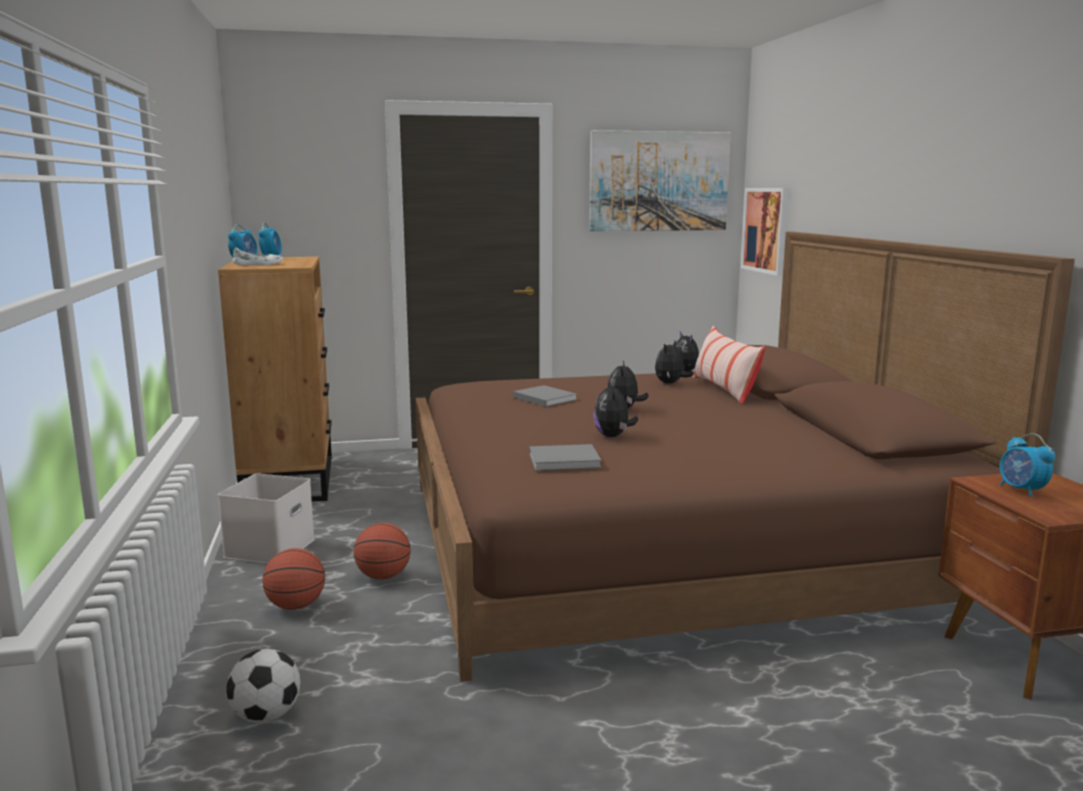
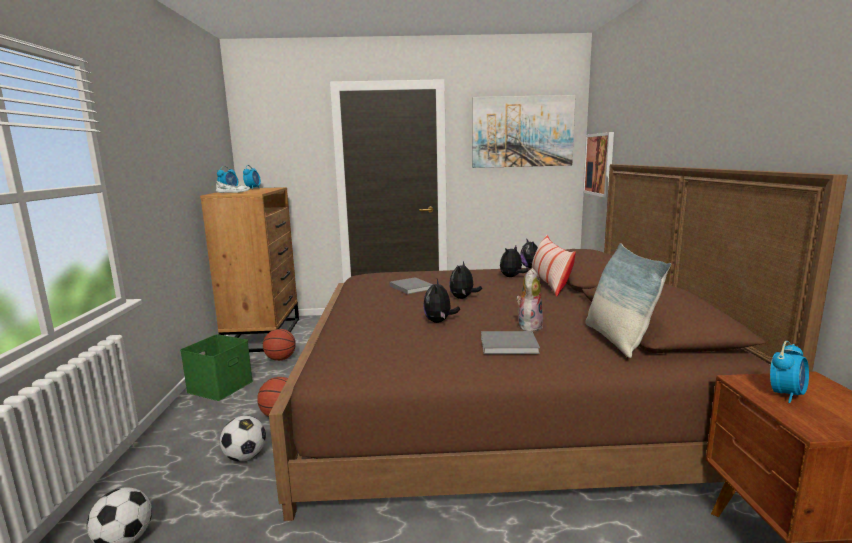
camera: 10 degrees right, 0 degrees up
white storage box [218,473,315,564] -> green storage box [180,334,253,401]
basketball [262,548,325,610] -> basketball moved to [263,329,296,361]
grey book [529,444,602,471] -> grey book moved to [481,331,540,354]
alarm clock [1000,433,1055,497] -> alarm clock turned 120 degrees counterclockwise [770,341,809,403]
none -> football [220,416,266,462]
none -> plush toy [516,268,543,332]
none -> pillow [586,243,671,358]

